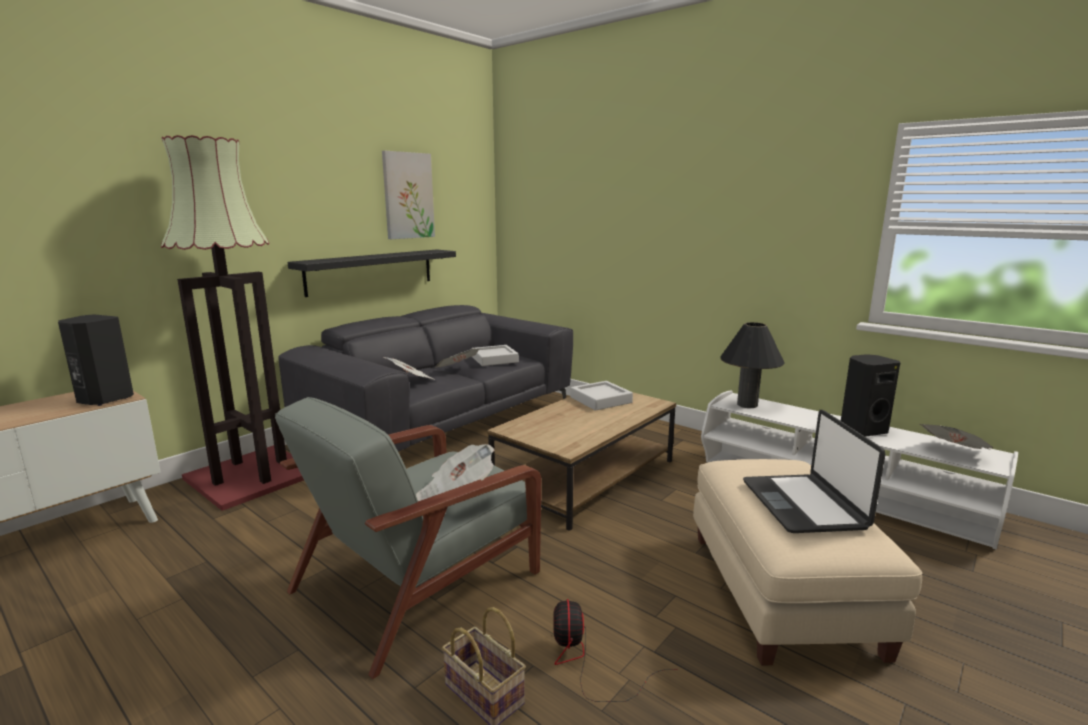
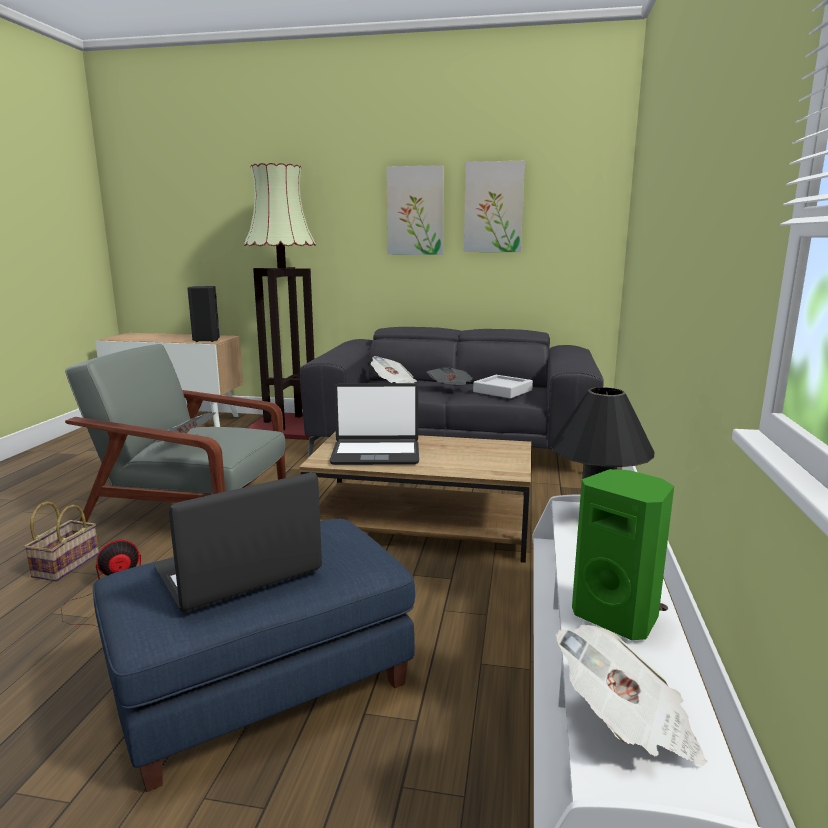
camera: 60 degrees right, 0 degrees up
black shelf [287,249,456,297] -> none
grey tray [570,381,633,411] -> none
beige ottoman [693,459,922,665] -> blue ottoman [93,519,415,792]
black speaker [841,354,900,437] -> green speaker [572,469,674,640]
none -> laptop [329,383,419,465]
none -> picture [387,165,444,255]

